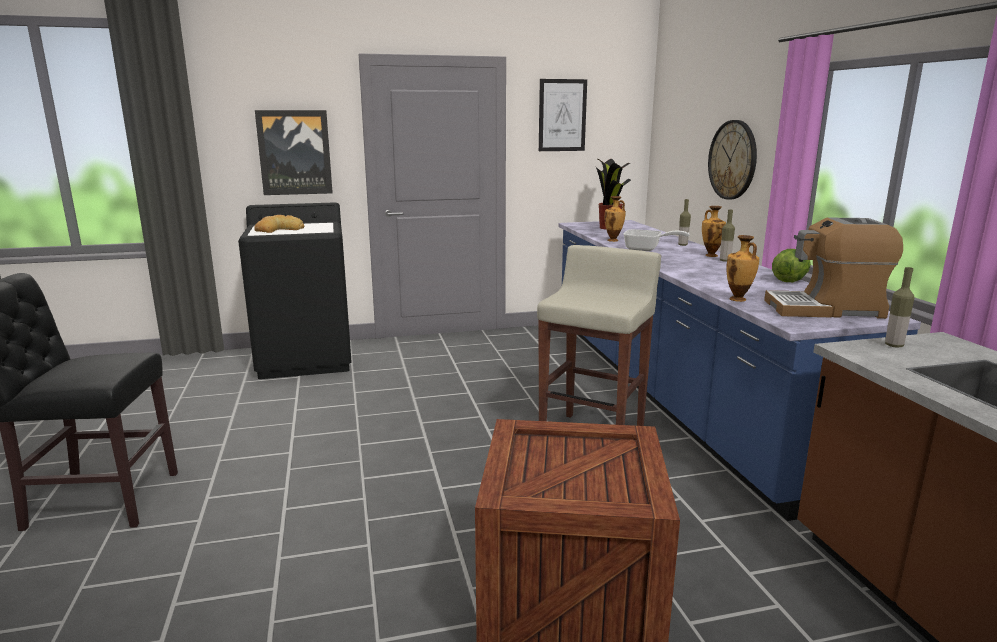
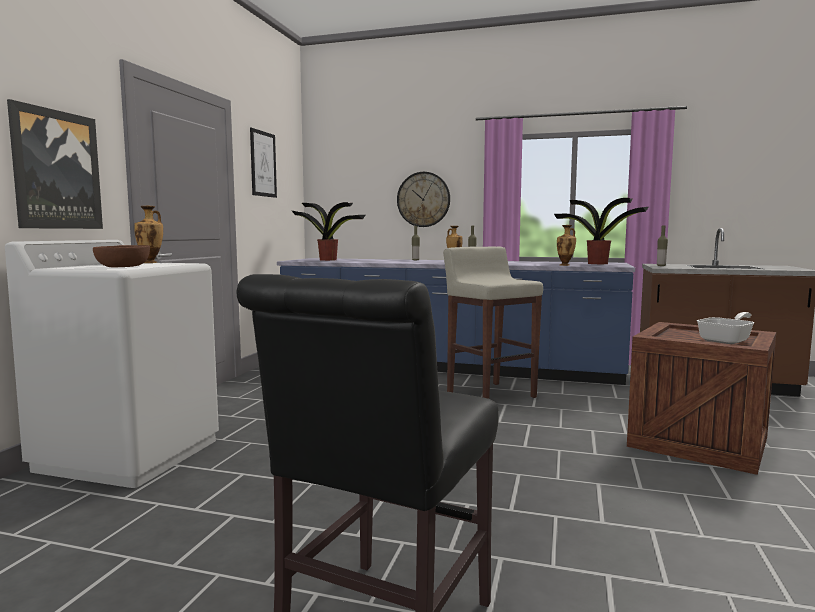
camera: 60 degrees left, 10 degrees down
black washing machine [238,202,352,379] -> white washing machine [5,240,219,488]
bread [254,215,304,233] -> brown bowl [93,245,150,267]
vase [605,196,626,242] -> vase moved to [134,206,163,263]
frying pan [623,229,690,251] -> frying pan moved to [697,312,755,344]
coffee machine [764,218,903,319] -> potted plant [554,198,648,264]
lettuce [772,249,811,282] -> none

